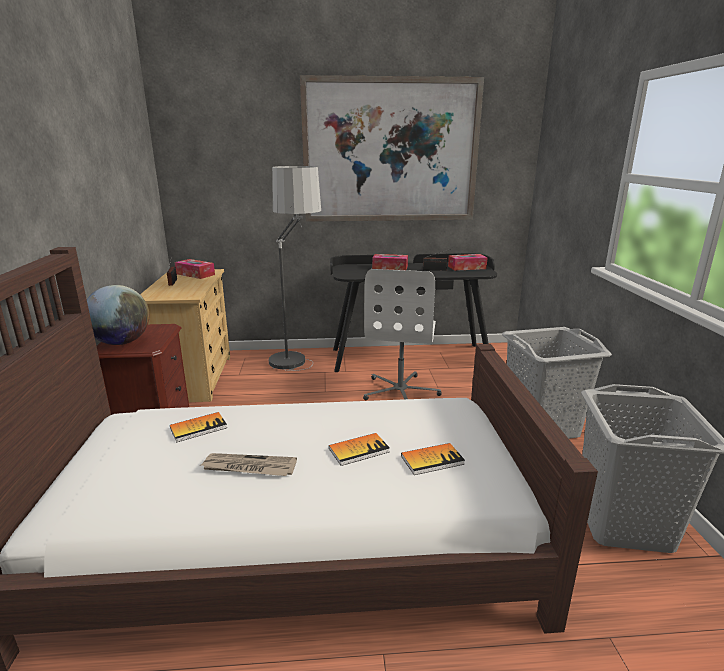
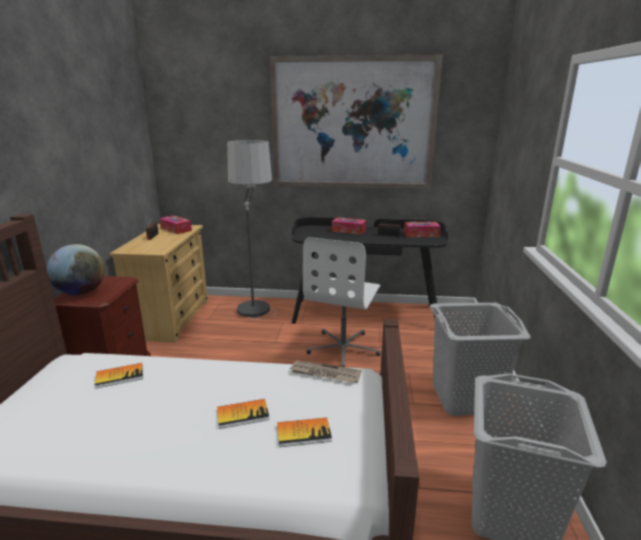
camera: 10 degrees right, 0 degrees up
newspaper [201,453,297,476] -> newspaper moved to [290,361,361,383]

